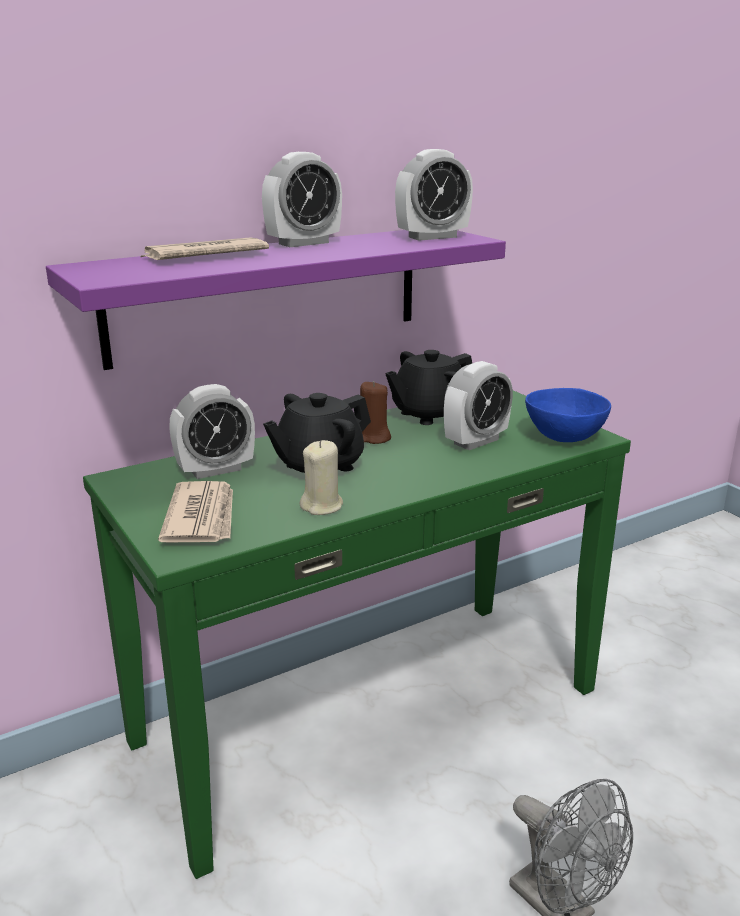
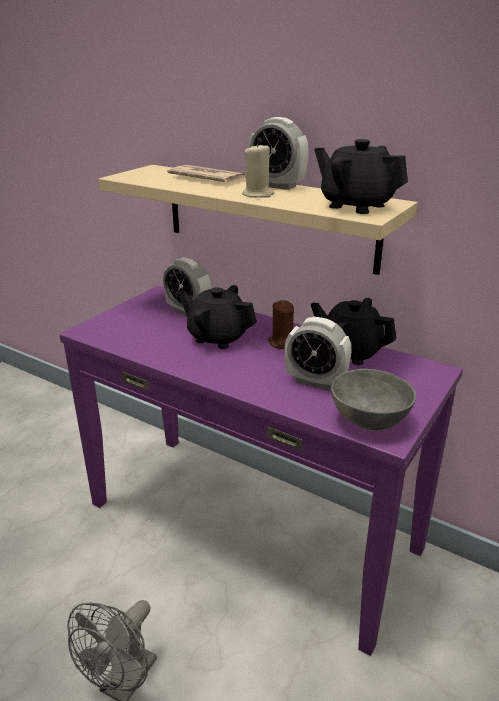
camera: 65 degrees right, 5 degrees up
purple shelf [46,230,506,370] -> beige shelf [99,165,418,275]
green console table [83,390,631,879] -> purple console table [59,286,463,656]
newspaper [158,481,233,542] -> none
beige candle [299,440,343,515] -> beige candle moved to [242,142,274,198]
alarm clock [395,149,473,241] -> black teapot [314,139,408,214]
blue bowl [525,388,611,442] -> grey bowl [331,369,416,430]

